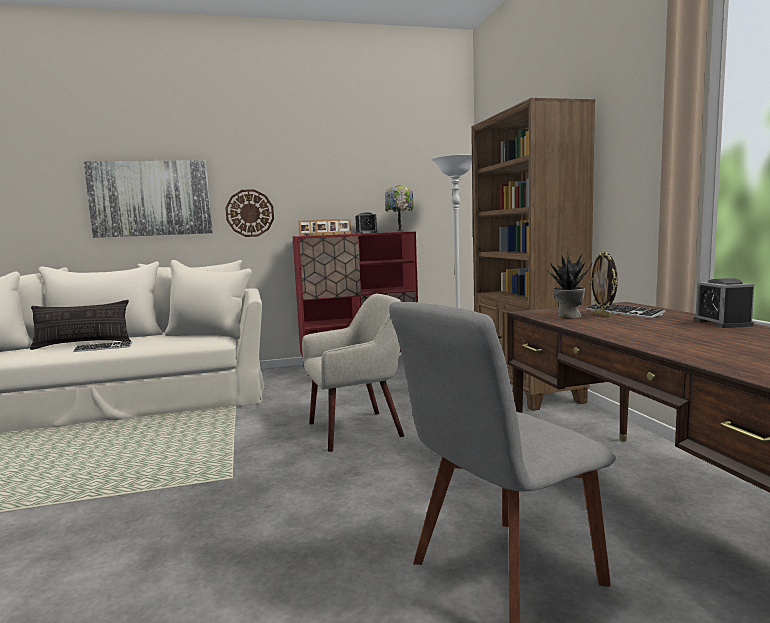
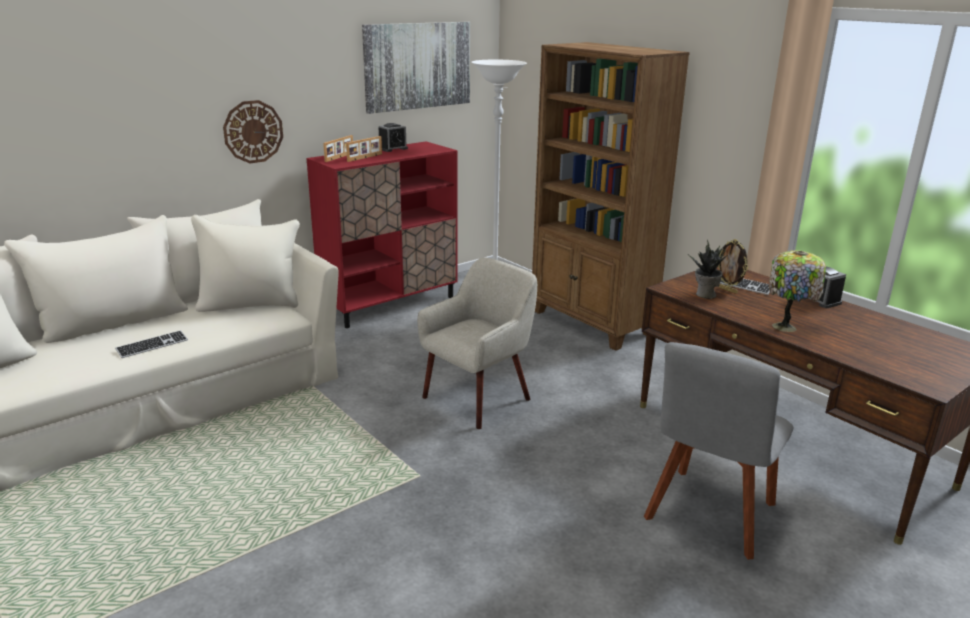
camera: 25 degrees left, 15 degrees up
pillow [30,300,131,350] -> none
picture [84,160,213,238] -> picture moved to [362,22,470,114]
table lamp [385,185,414,232] -> table lamp moved to [768,250,826,332]

